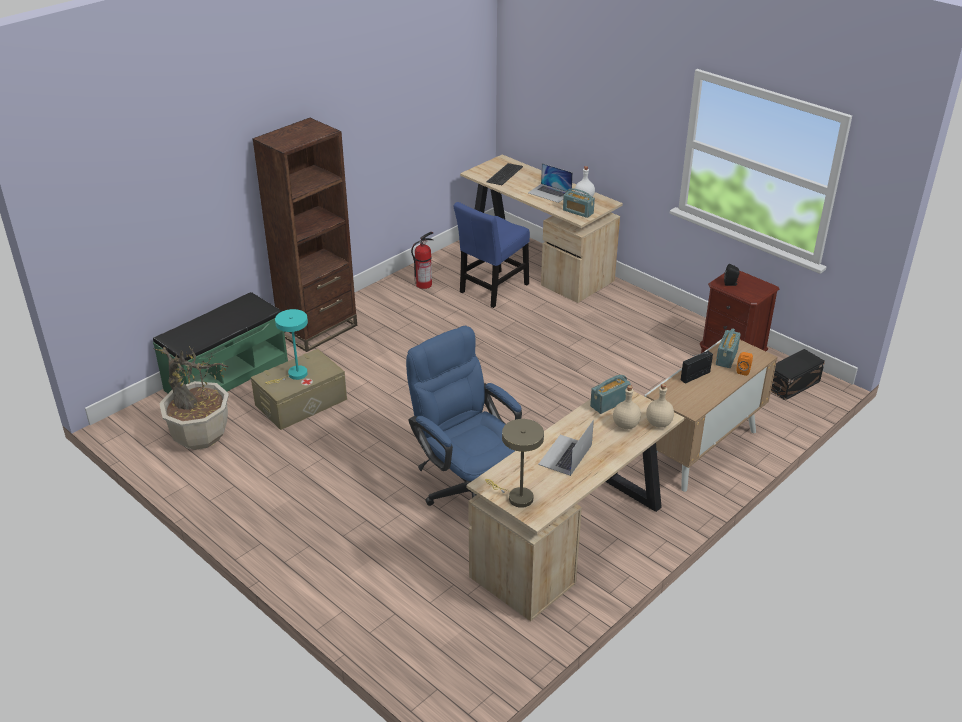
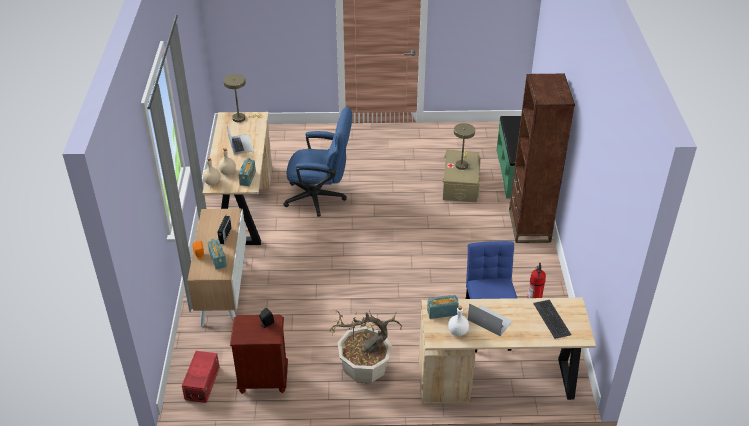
camera: 135 degrees right, 5 degrees up
potted plant [153,346,229,450] -> potted plant moved to [329,310,403,384]
turquoise table lamp [265,309,308,384] -> beige table lamp [454,123,475,170]
laptop [528,163,573,203] -> laptop turned 45 degrees clockwise [468,303,513,336]
black storage box [771,349,825,400] -> red storage box [182,351,220,403]

